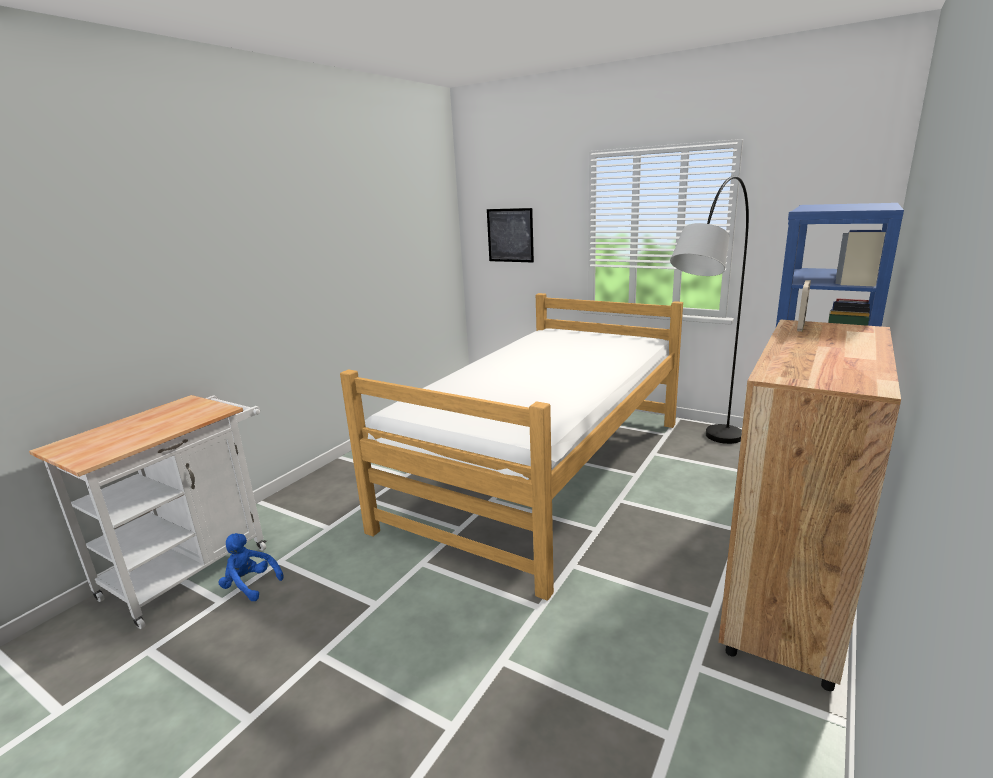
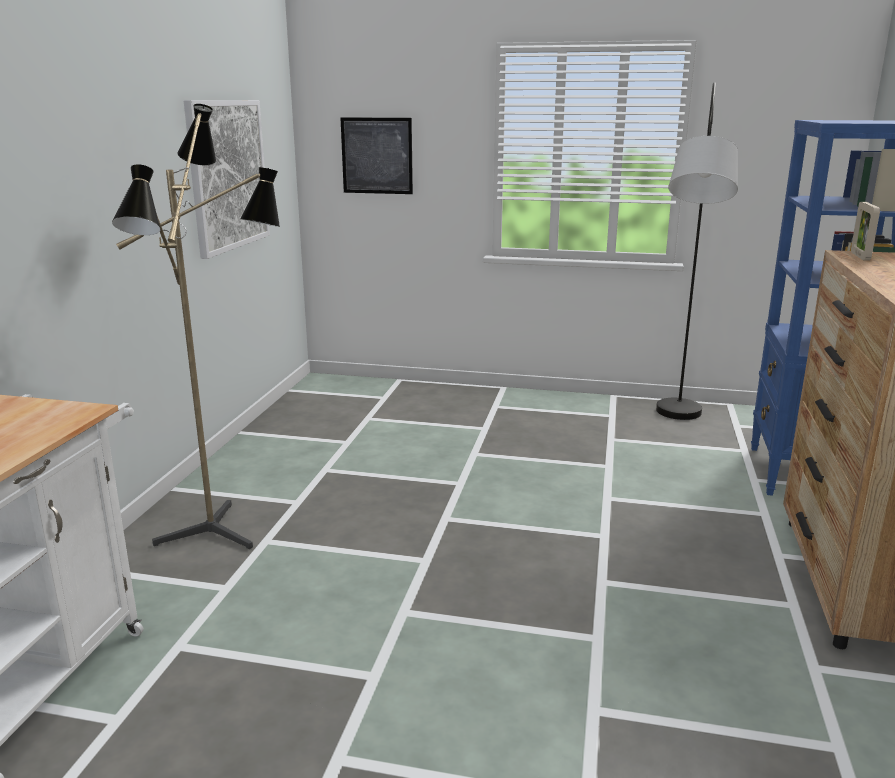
camera: 20 degrees left, 0 degrees up
blue plush toy [218,533,283,601] -> none
bed [340,293,683,601] -> none
none -> floor lamp [112,104,280,549]
none -> picture [184,100,270,259]

